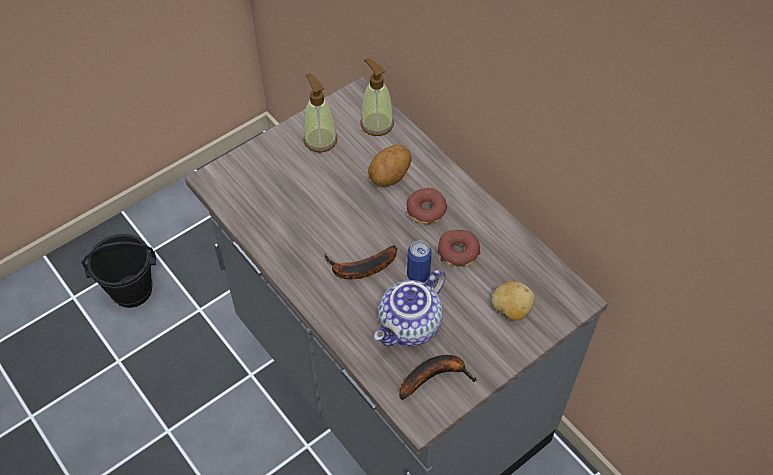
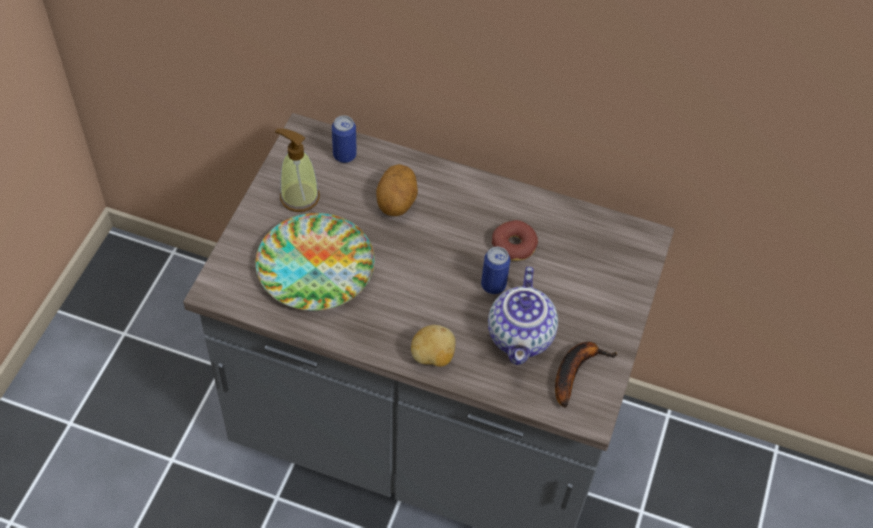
camera: 35 degrees left, 0 degrees up
black bucket [81,234,156,308] -> none
banana [325,245,397,279] -> none
soap dispenser [361,58,394,136] -> can [332,116,357,163]
donut [407,188,447,225] -> none
potato [492,281,535,321] -> potato moved to [411,325,456,367]
none -> plate [255,213,375,311]

